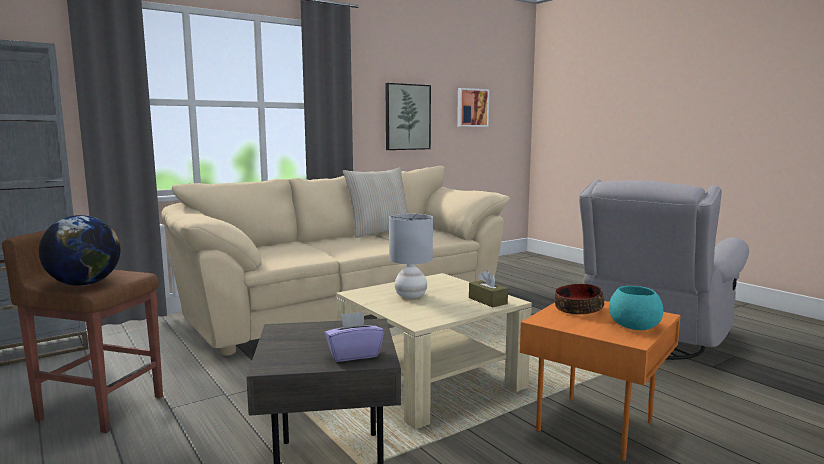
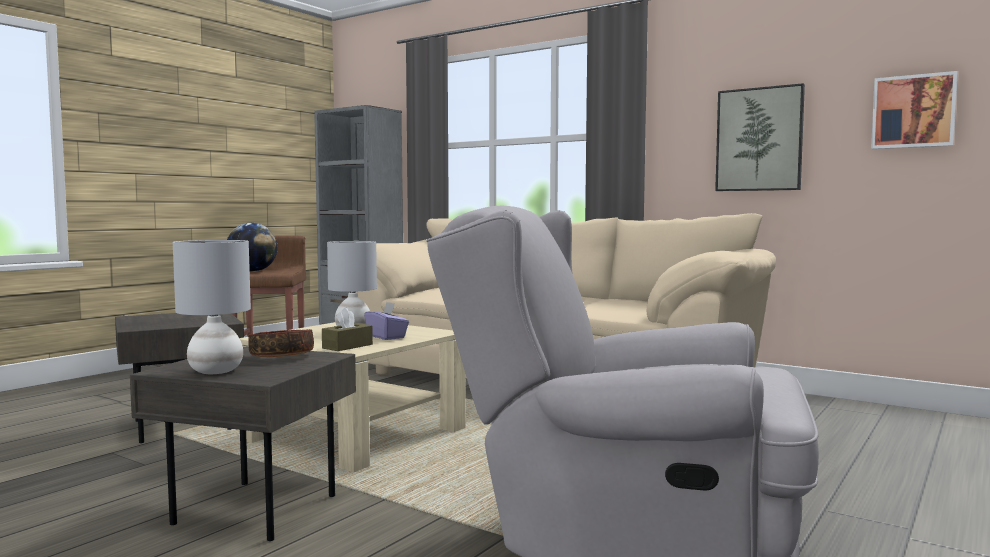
camera: 70 degrees right, 5 degrees down
purple tissue box [324,312,384,362] -> purple tissue box moved to [364,302,409,340]
beige pillow [343,167,408,238] -> none
orange side table [520,301,681,461] -> grey side table [130,346,356,541]
turquoise bowl [609,286,663,330] -> grey table lamp [173,240,251,374]

